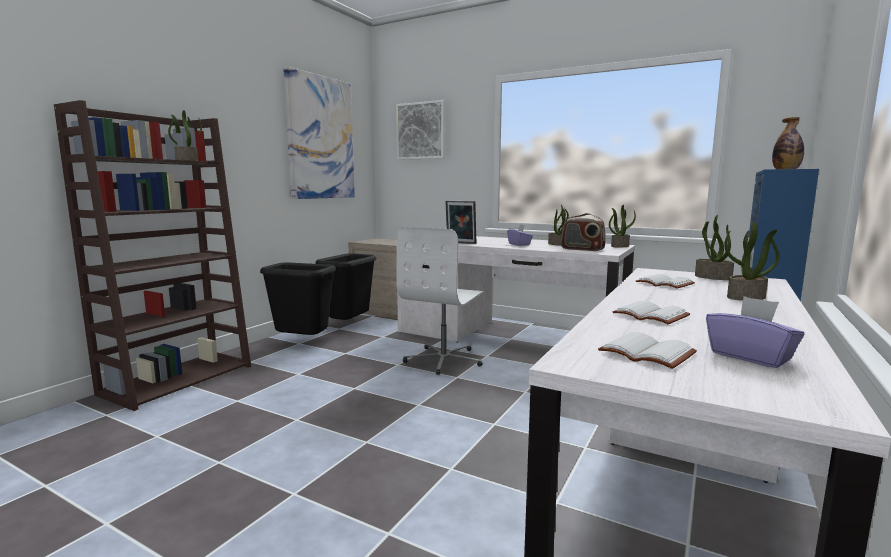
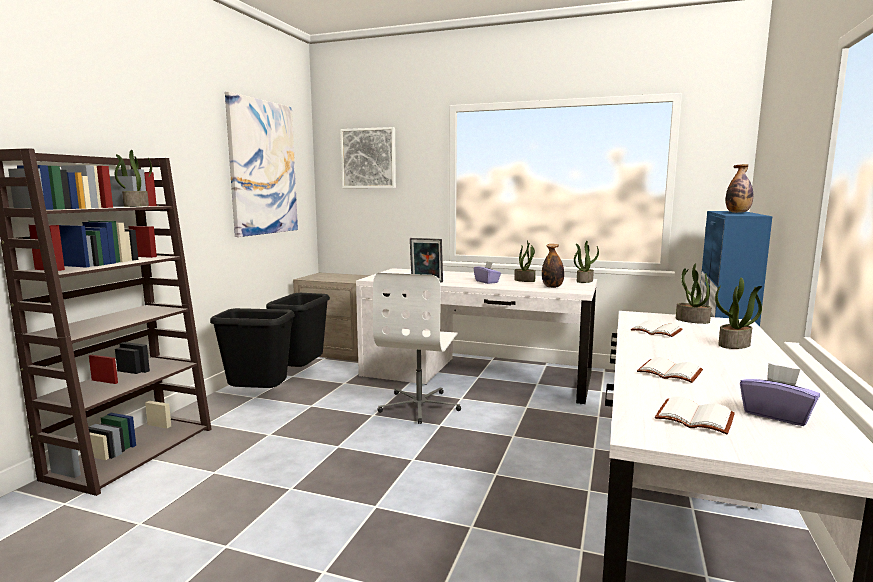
camera: 10 degrees left, 0 degrees up
radio [561,213,606,251] -> bottle [542,244,564,288]

